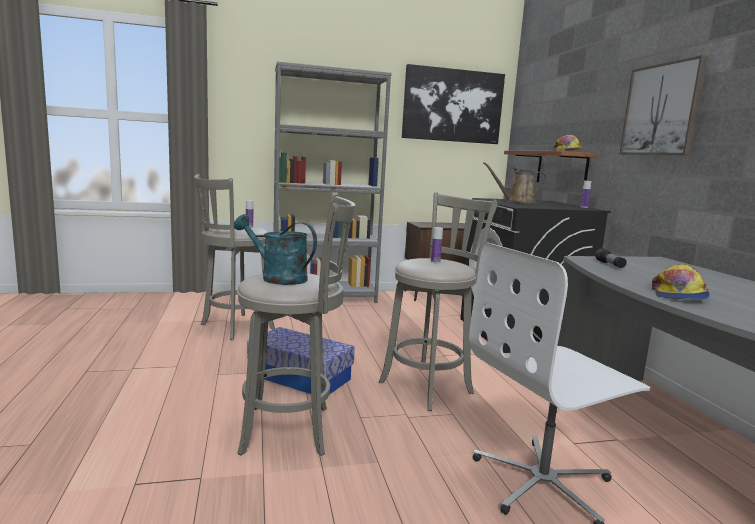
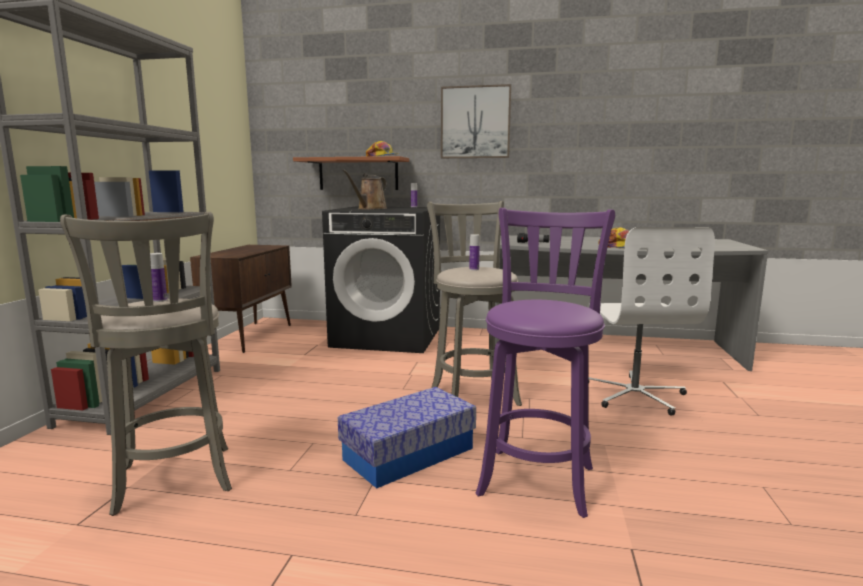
camera: 65 degrees left, 0 degrees up
turquoise watering can [234,214,317,285] -> none
grey stool [237,194,356,456] -> purple stool [476,208,615,518]
picture [402,64,505,144] -> none

